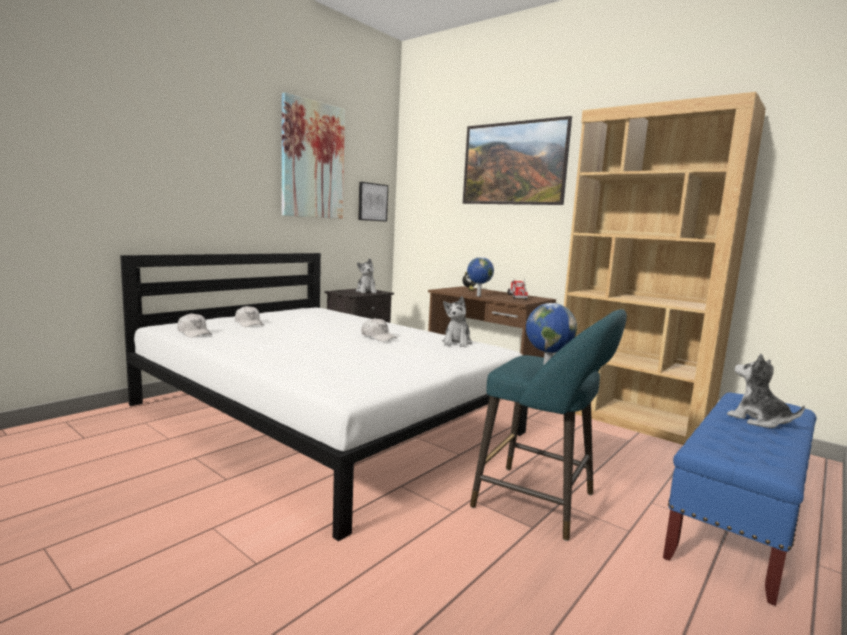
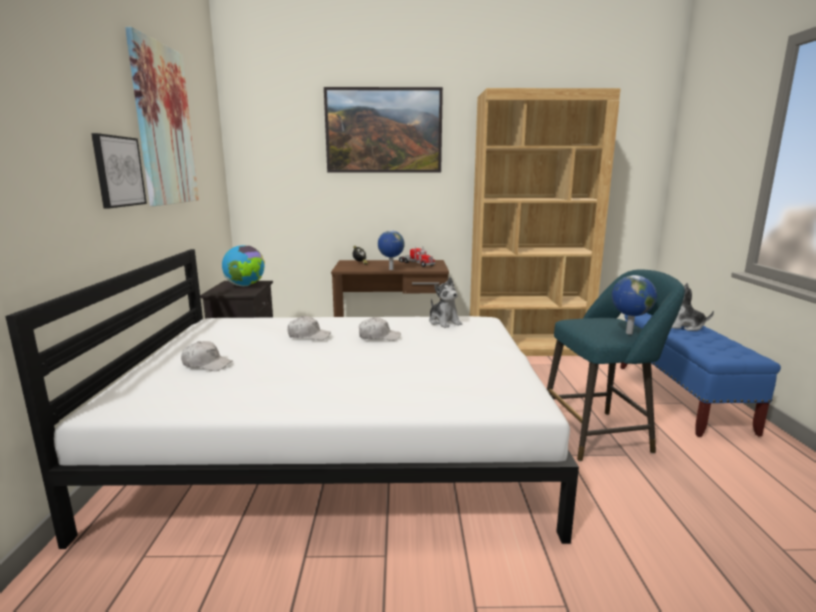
camera: 40 degrees left, 5 degrees up
white cap [178,313,212,338] -> white cap moved to [288,316,331,340]
plush toy [356,258,377,293] -> globe [222,245,265,286]
picture [358,182,388,222] -> picture moved to [91,133,147,208]

